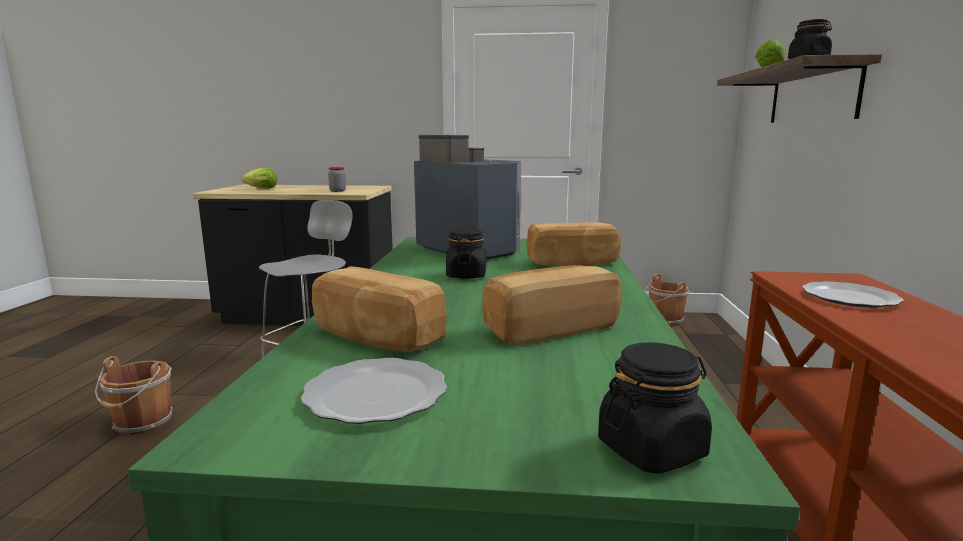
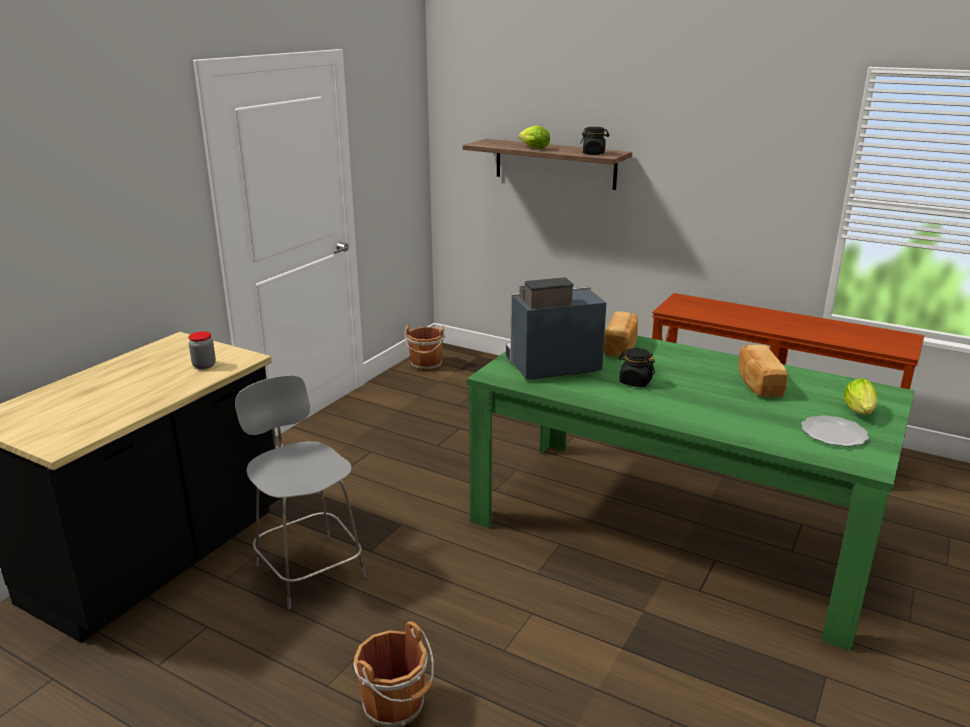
camera: 65 degrees left, 10 degrees up
lettuce [242,168,277,189] -> lettuce moved to [843,378,877,415]
bread [312,266,447,352] -> none
black jar [598,342,712,474] -> none
plate [802,281,903,308] -> none

